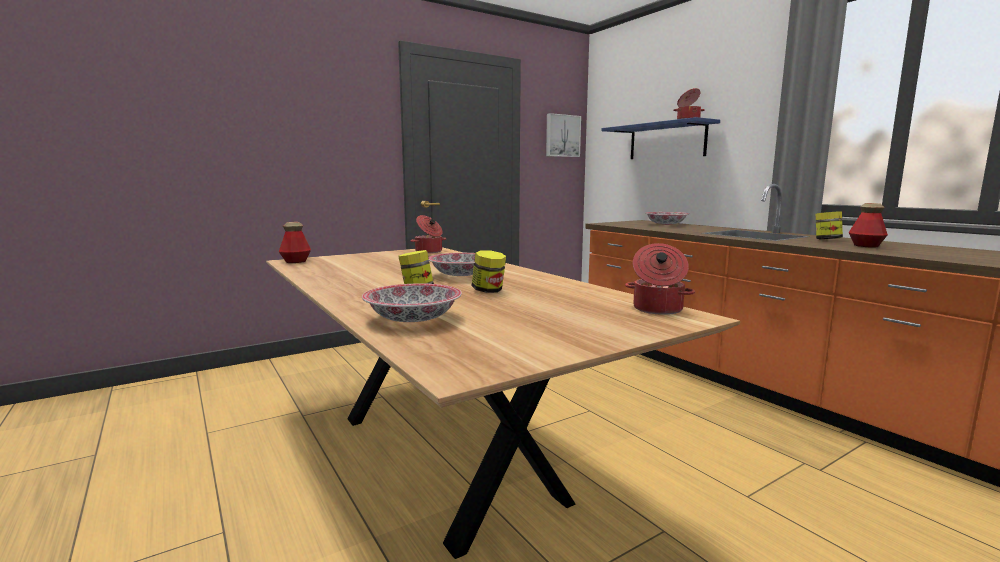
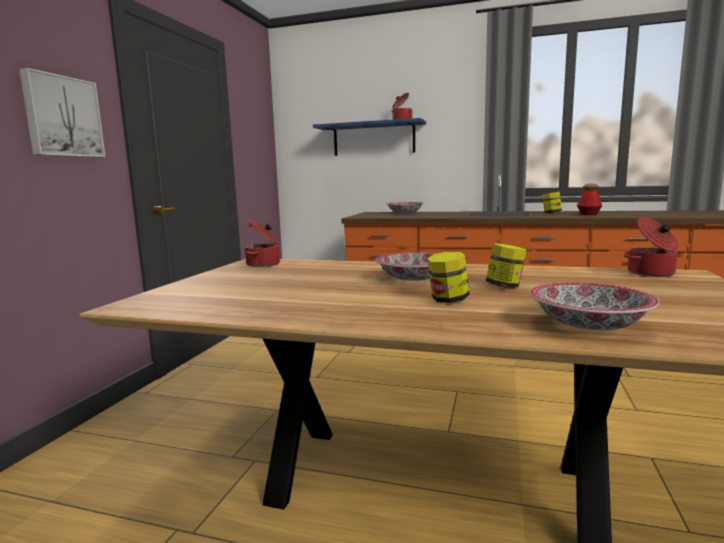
camera: 40 degrees left, 0 degrees up
bottle [279,222,311,263] -> none
picture [546,113,581,157] -> picture moved to [19,68,106,157]

